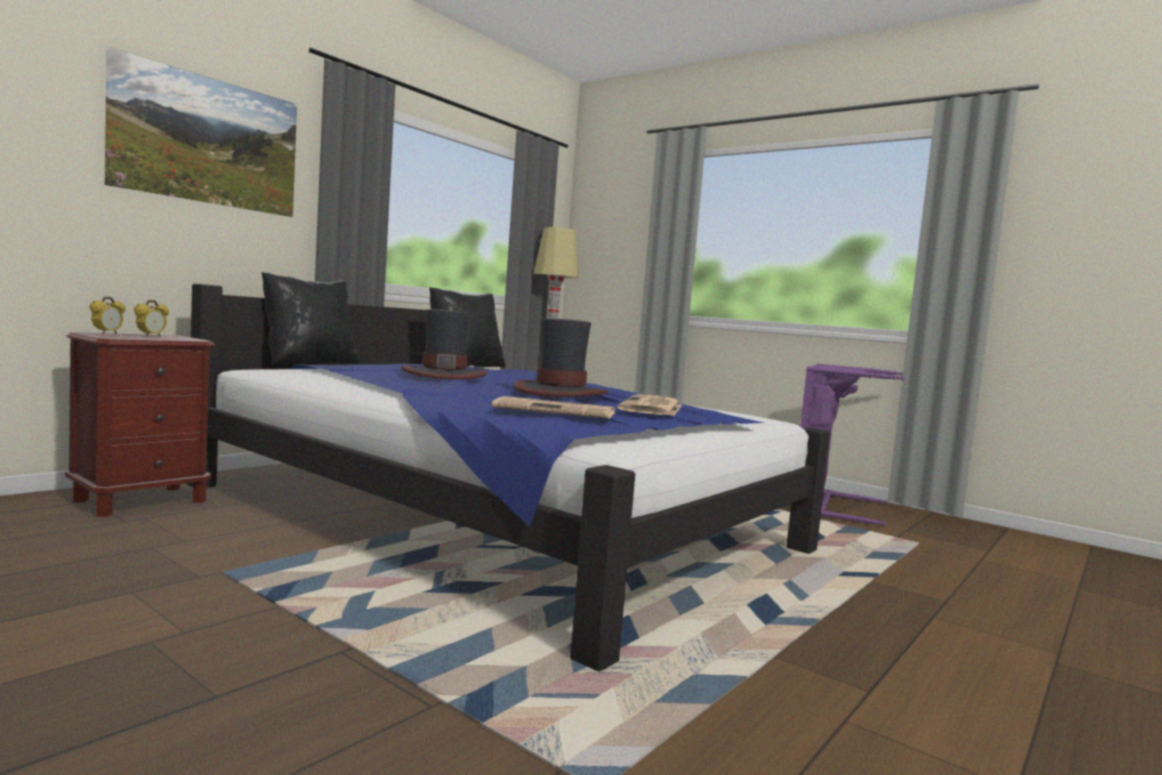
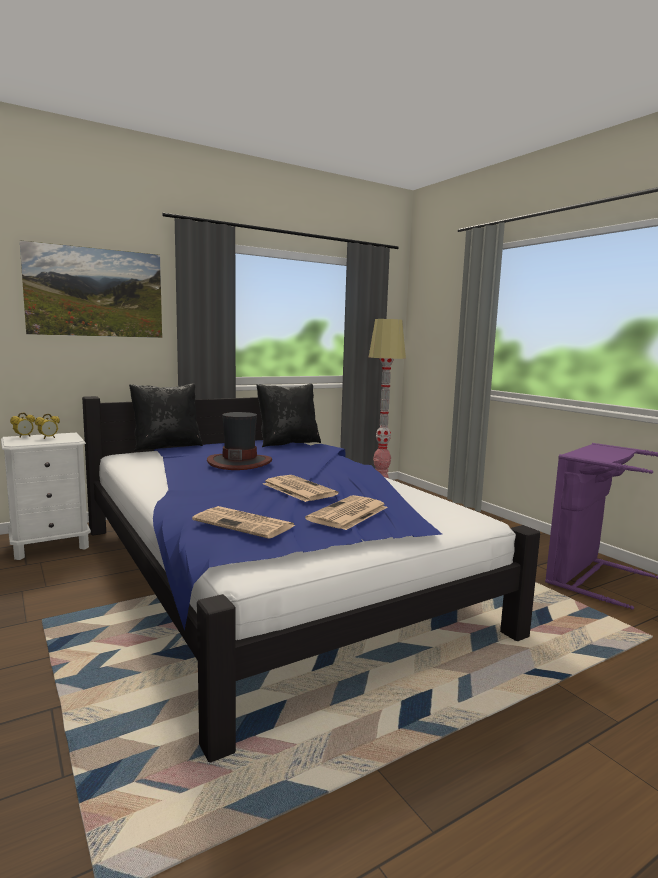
camera: 20 degrees right, 5 degrees up
brown nightstand [65,332,215,517] -> white nightstand [1,433,91,560]
hat [513,318,608,397] -> newspaper [263,475,338,502]

